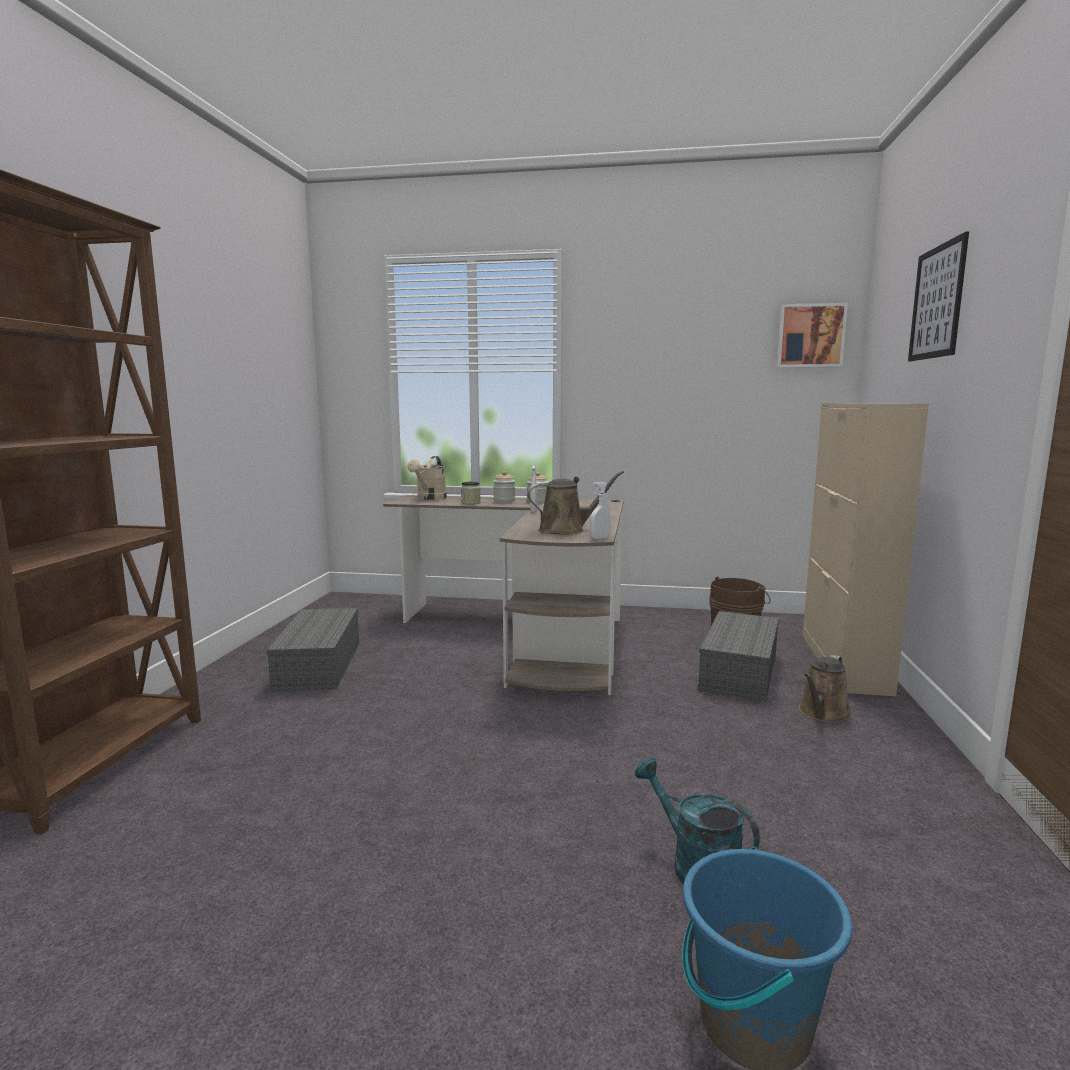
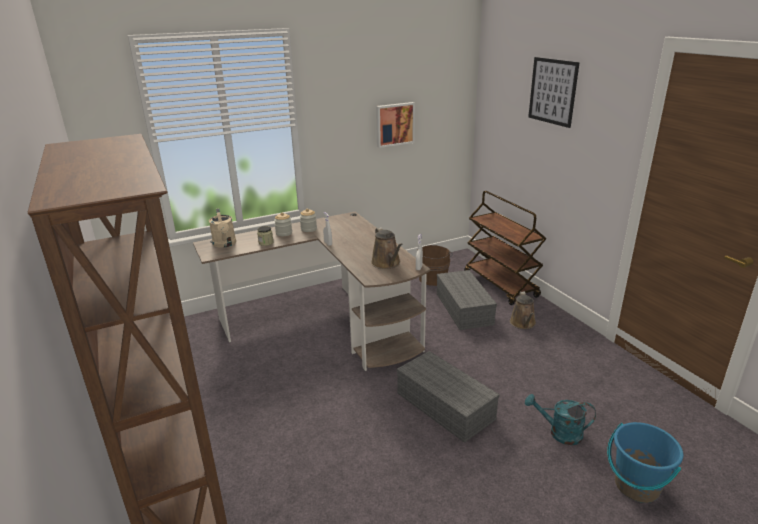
camera: 35 degrees left, 15 degrees up
grey storage box [266,608,359,691] -> grey storage box moved to [396,351,500,443]
brown watering can [528,471,624,535] -> brown watering can turned 120 degrees clockwise [371,227,403,269]
picture [777,303,848,368] -> picture moved to [376,102,415,148]
beige cabinet [803,403,929,696] -> brown cart [464,191,547,305]

